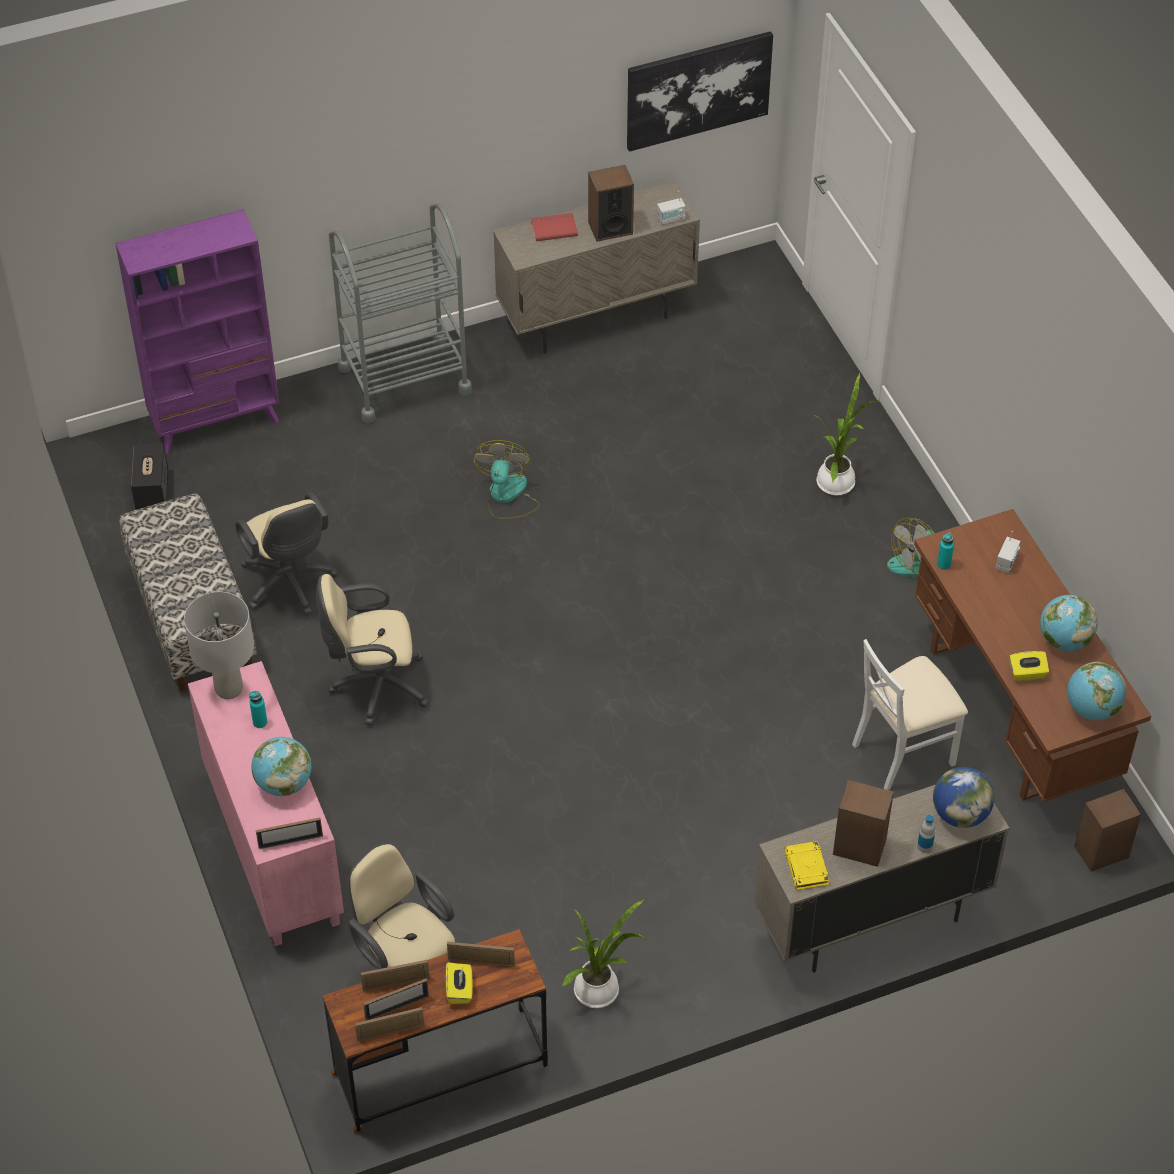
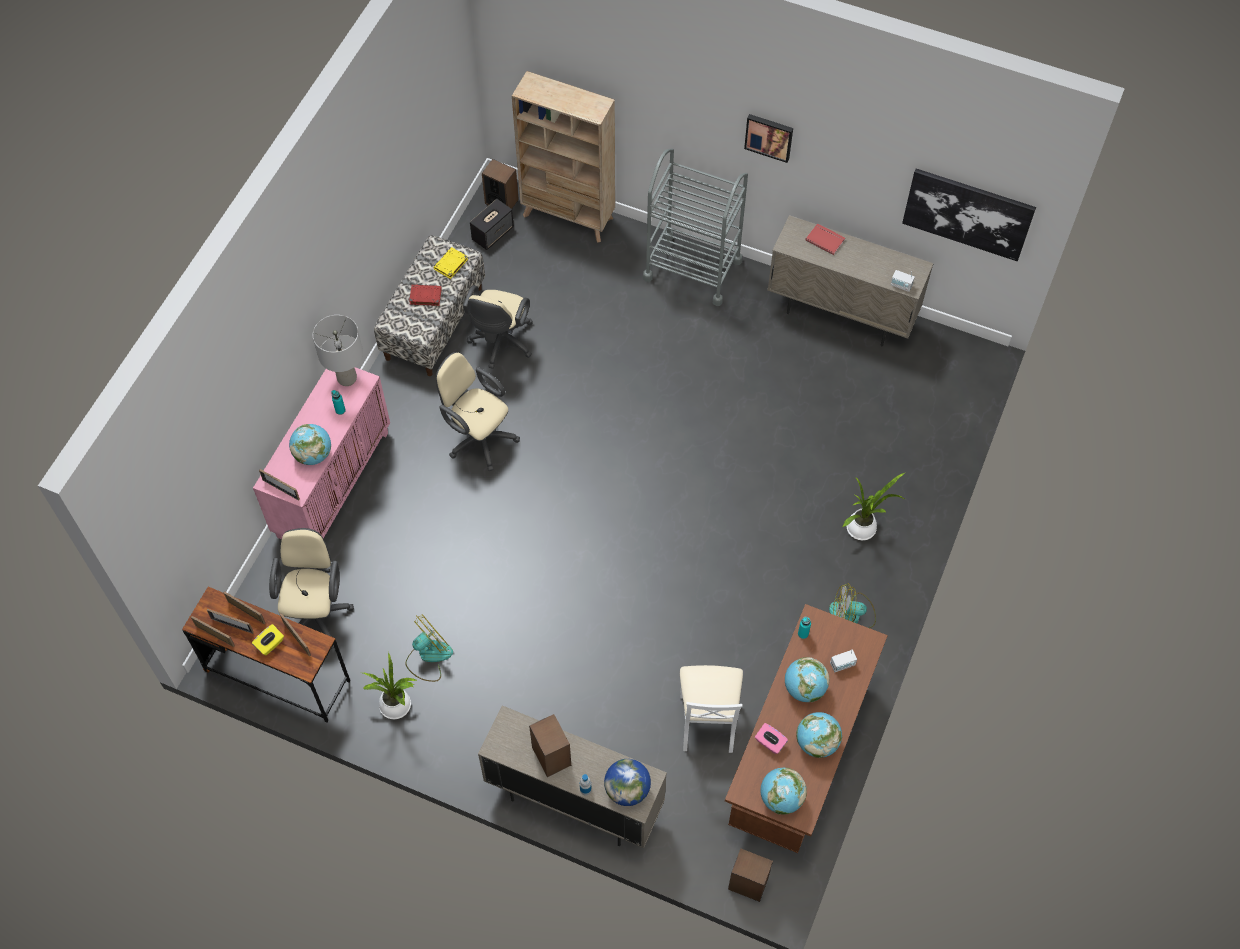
camera: 45 degrees right, 10 degrees up
purple bookcase [115,210,279,454] -> beige bookcase [512,71,615,243]
fan [472,440,540,519] -> fan moved to [406,614,453,682]
speaker [588,165,634,242] -> speaker moved to [482,159,519,209]
yellow book [784,841,829,890] -> yellow book moved to [433,247,468,279]
white chair [852,639,968,790] -> white chair turned 105 degrees counterclockwise [680,665,743,753]
yellow tissue box [1009,651,1049,681] -> pink tissue box [755,723,788,754]
none -> red book [409,285,442,306]
none -> picture [744,114,793,163]
none -> globe [785,657,829,702]

